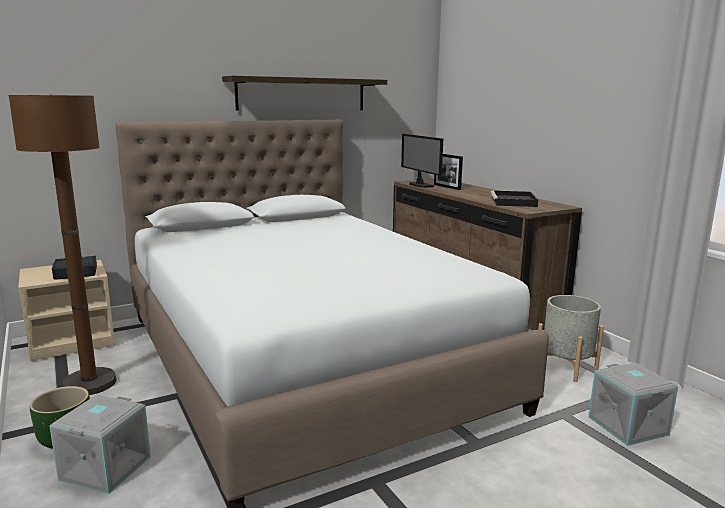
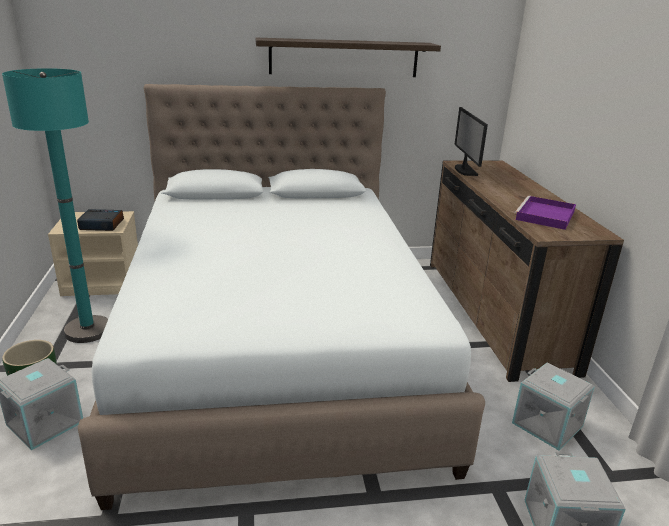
camera: 20 degrees right, 10 degrees up
brown floor lamp [9,94,117,395] -> turquoise floor lamp [2,68,108,343]
picture frame [434,154,463,190] -> none
black tray [491,190,538,207] -> purple tray [514,196,576,230]
grey planter [538,295,604,382] -> grey storage box [512,363,595,450]

